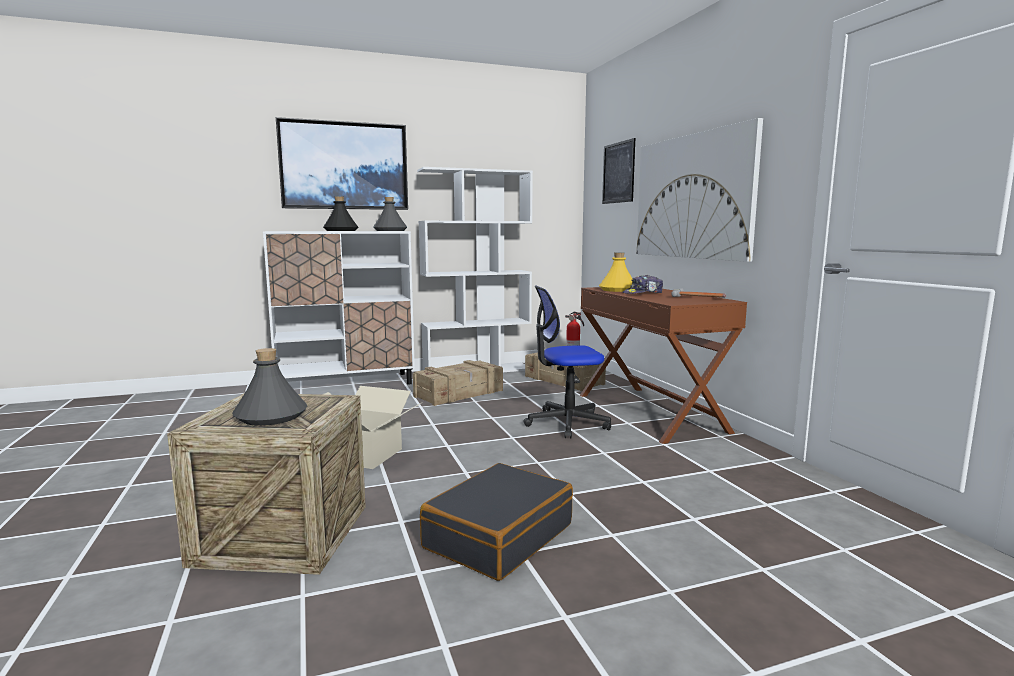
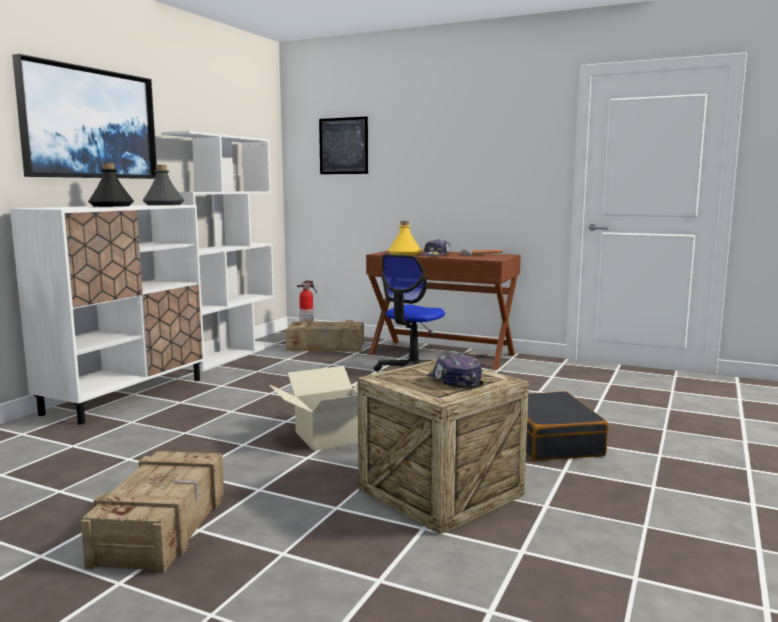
camera: 45 degrees left, 0 degrees up
grey bottle [232,348,308,426] -> cap [428,353,484,388]
crate [413,360,503,406] -> crate moved to [81,451,224,574]
picture [637,118,763,262] -> none

